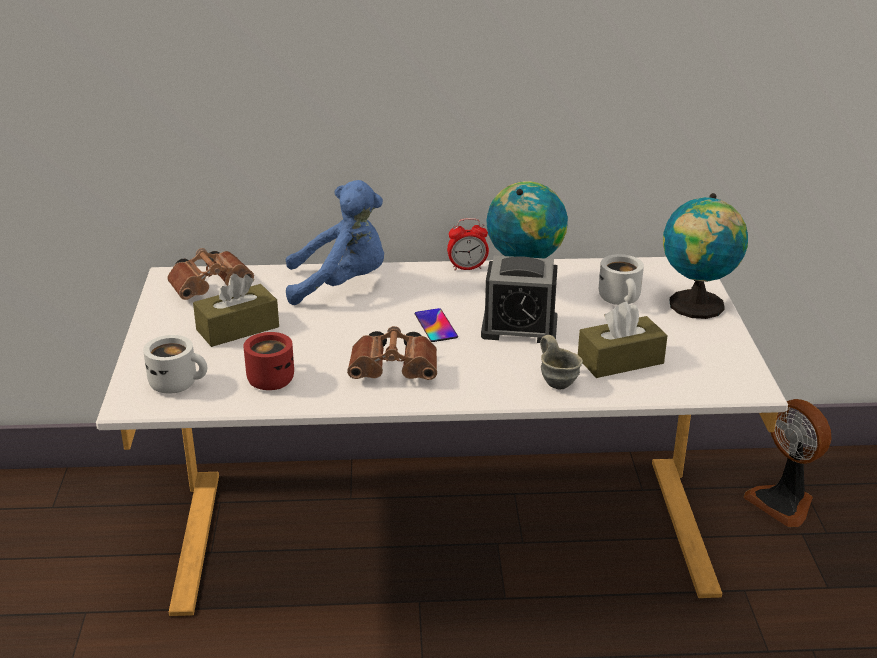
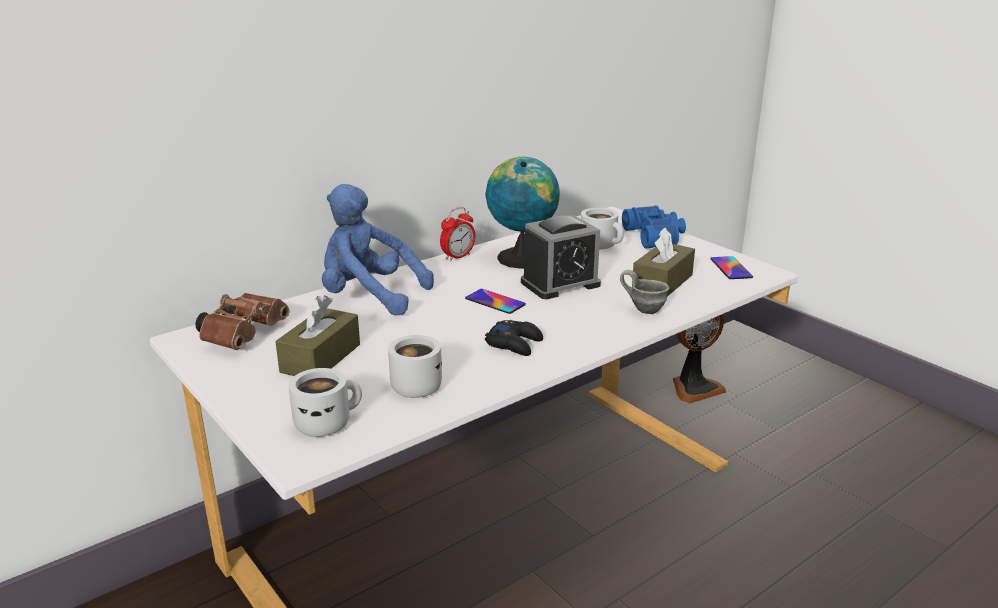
camera: 35 degrees left, 5 degrees down
red mug [243,332,294,390] -> white mug [388,335,442,398]
blue plush toy [286,180,384,305] -> blue plush toy turned 120 degrees counterclockwise [322,184,434,315]
brown binoculars [347,326,437,380] -> black game controller [485,320,543,356]
globe [663,193,748,319] -> blue binoculars [622,205,686,248]
fan [743,399,831,527] -> fan turned 45 degrees counterclockwise [673,314,726,403]
none -> phone [710,256,753,279]

